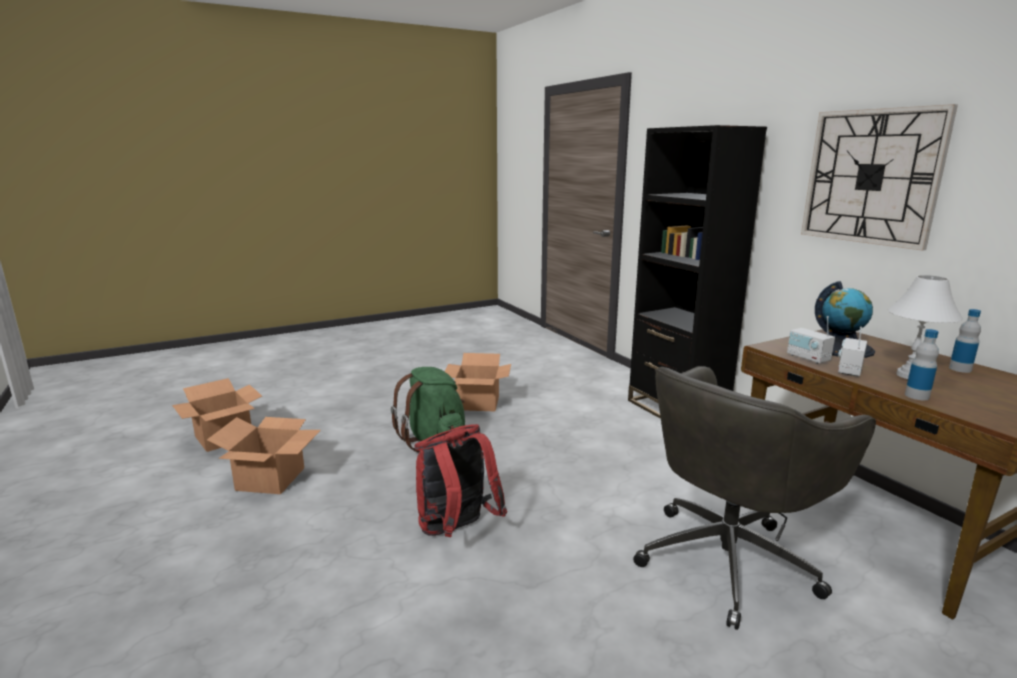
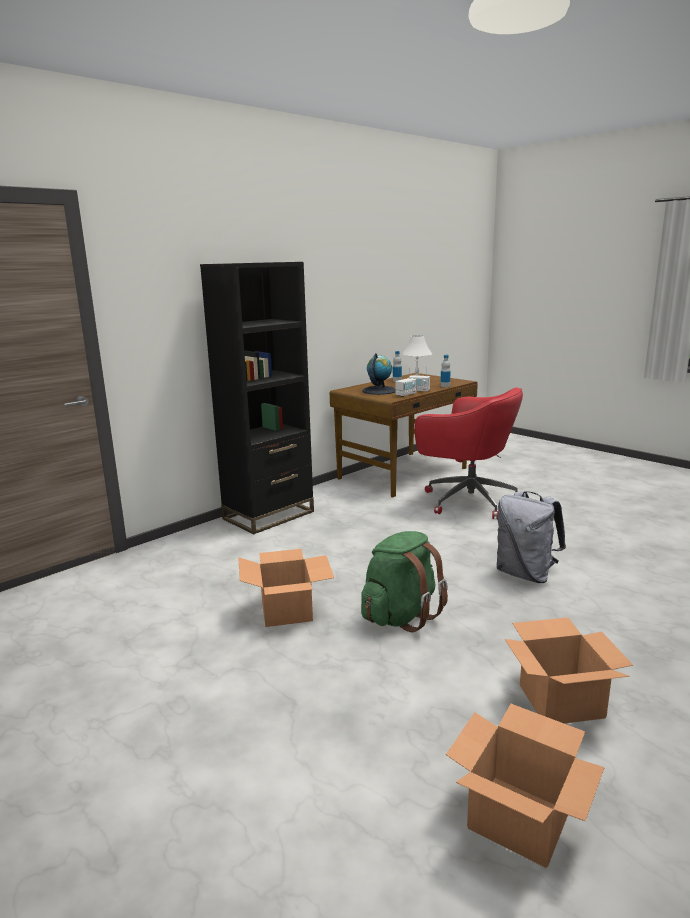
camera: 105 degrees left, 0 degrees up
red backpack [414,424,507,537] -> grey backpack [496,491,566,583]
grey office chair [633,366,876,630] -> red office chair [415,387,523,519]
wall clock [801,104,958,251] -> none

